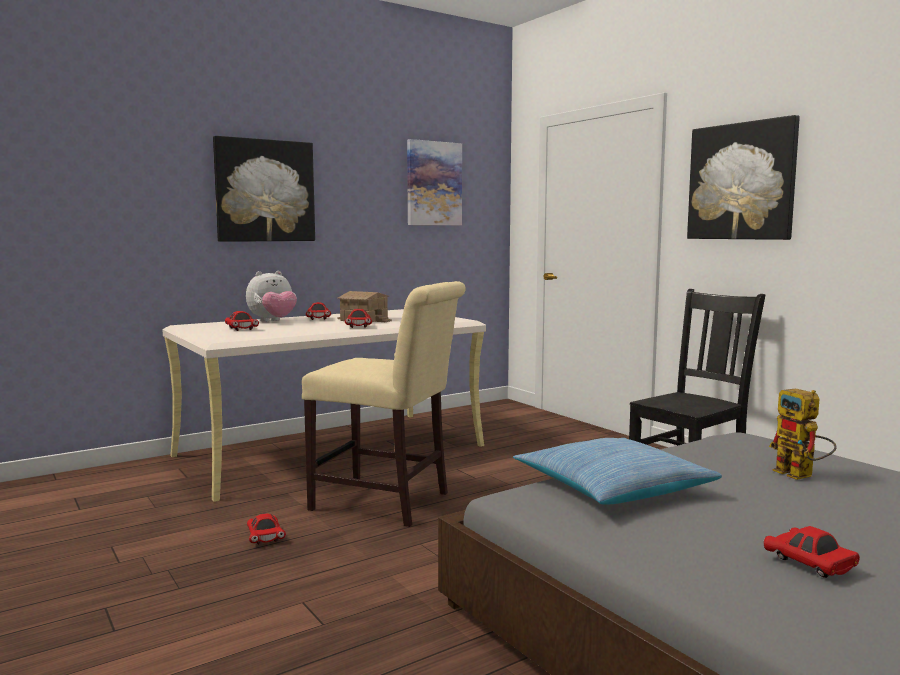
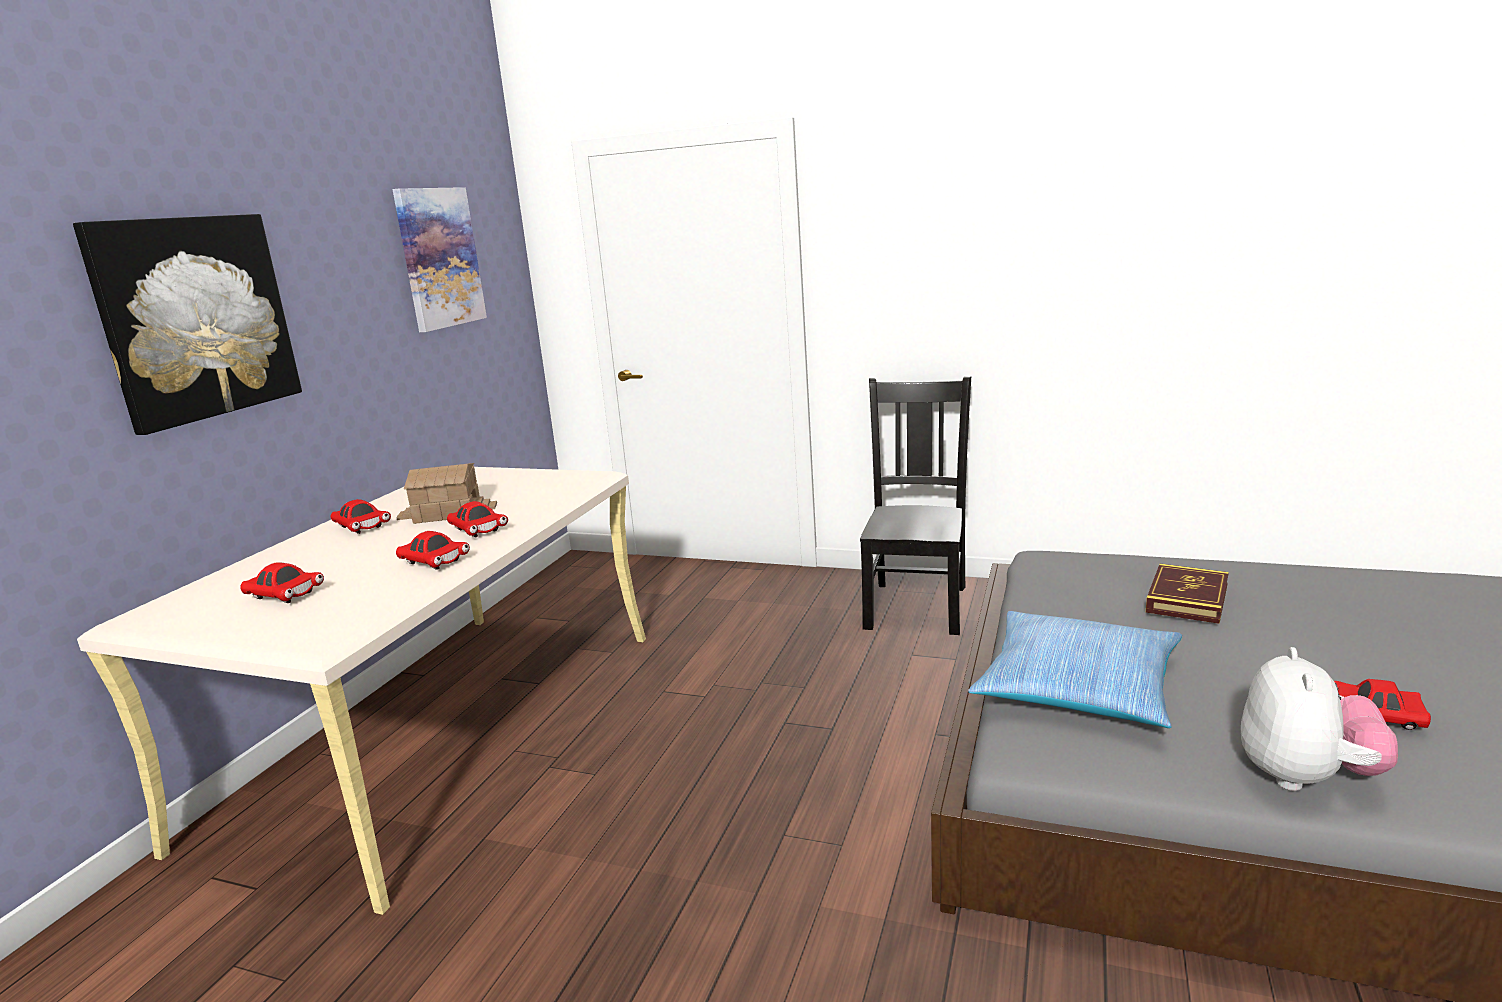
camera: 35 degrees left, 10 degrees up
plush toy [246,271,297,322] -> plush toy moved to [1241,647,1398,791]
red toy car [247,514,286,544] -> red toy car moved to [396,531,470,570]
beige chair [302,281,466,527] -> none
picture [687,115,800,240] -> none
toy robot [769,389,837,480] -> book [1146,564,1229,624]

